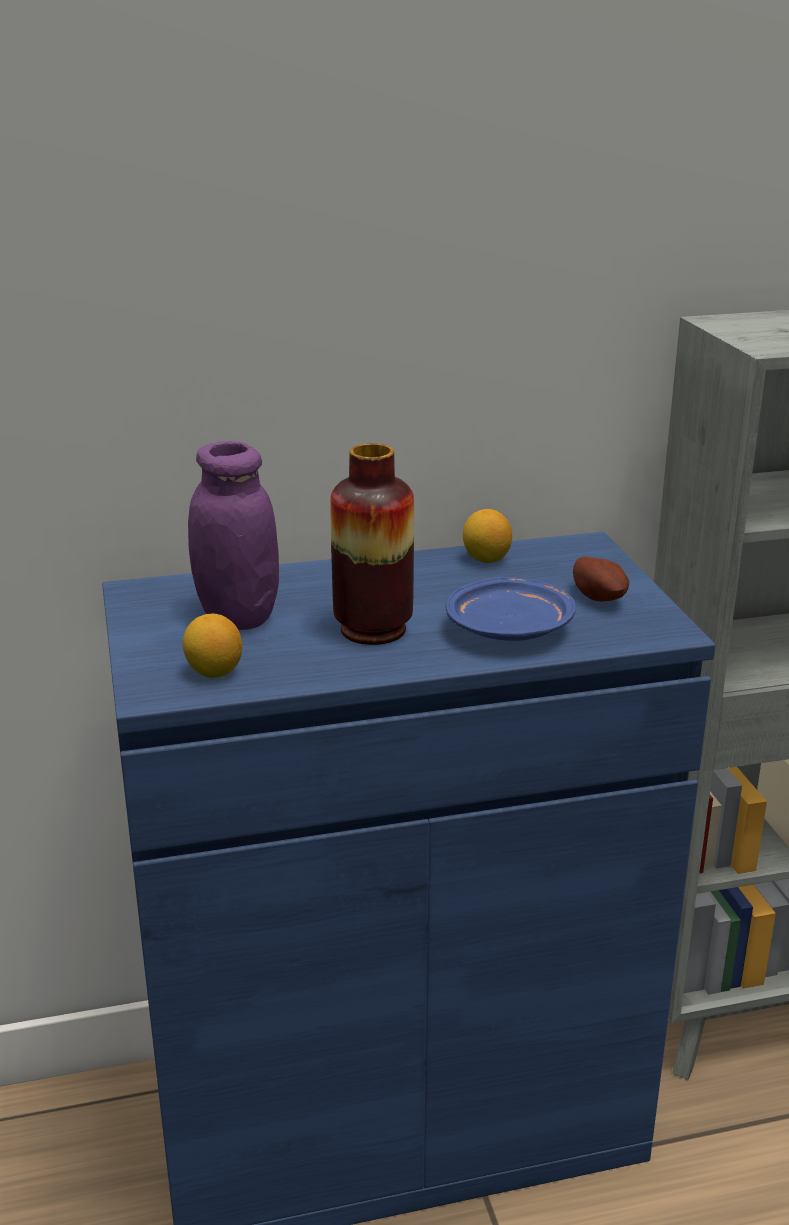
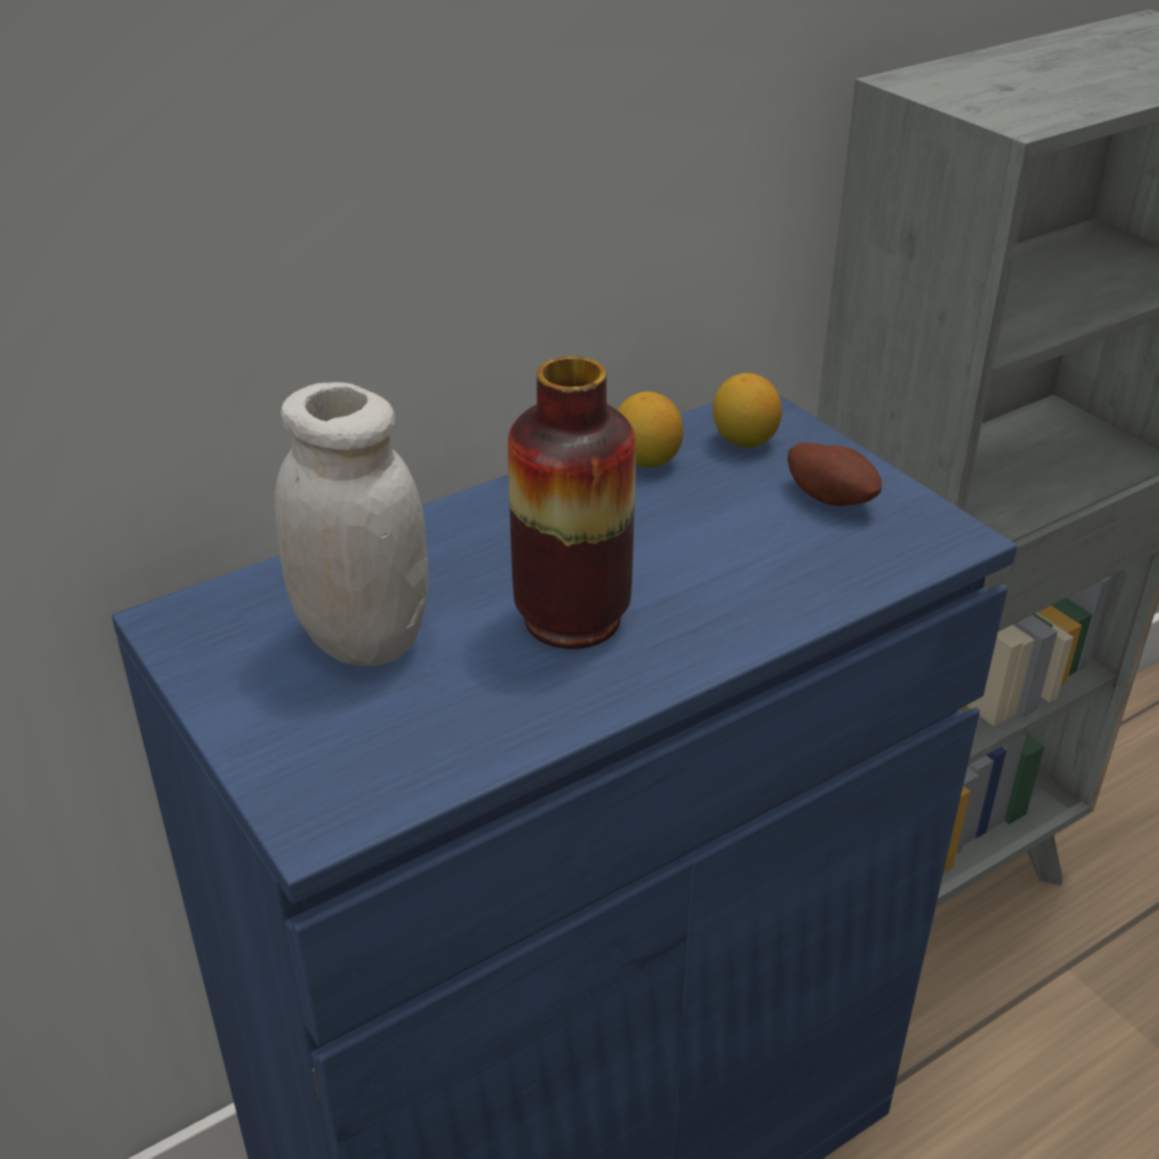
camera: 20 degrees left, 10 degrees up
lemon [183,613,242,678] -> lemon moved to [713,373,782,448]
purple jar [188,441,279,630] -> white jar [275,382,428,666]
blue plate [445,577,576,641] -> none

